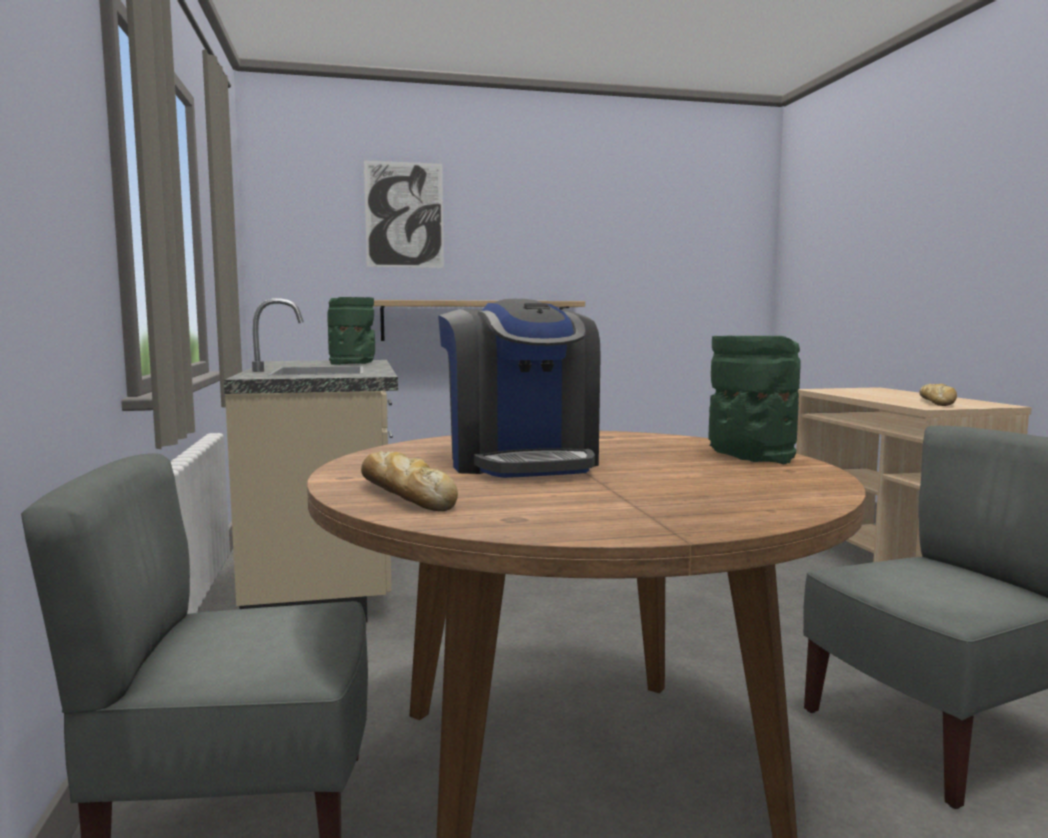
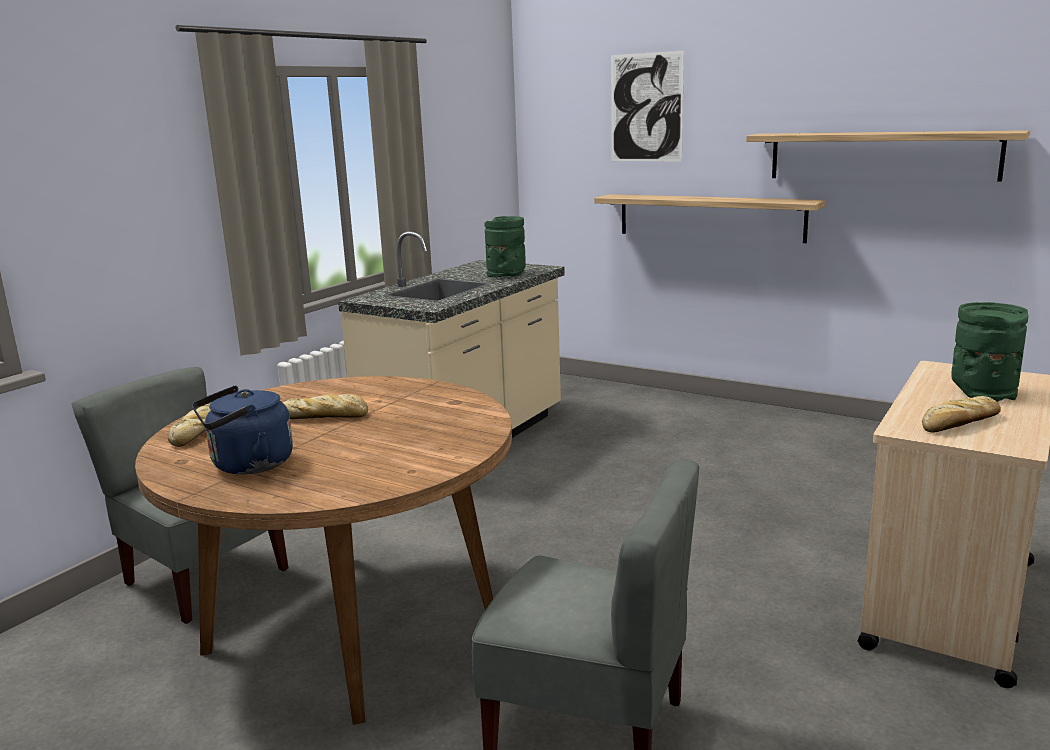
camera: 45 degrees right, 10 degrees up
coffee machine [438,299,601,478] -> bread [283,394,368,419]
green vase [708,336,800,464] -> green vase moved to [951,302,1028,402]
none -> blue kettle [192,385,293,475]
none -> shelf [746,130,1030,182]

